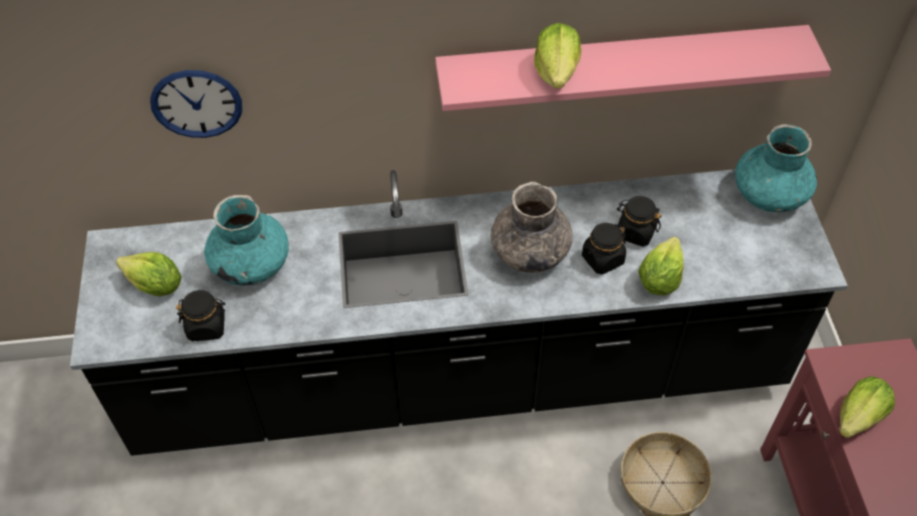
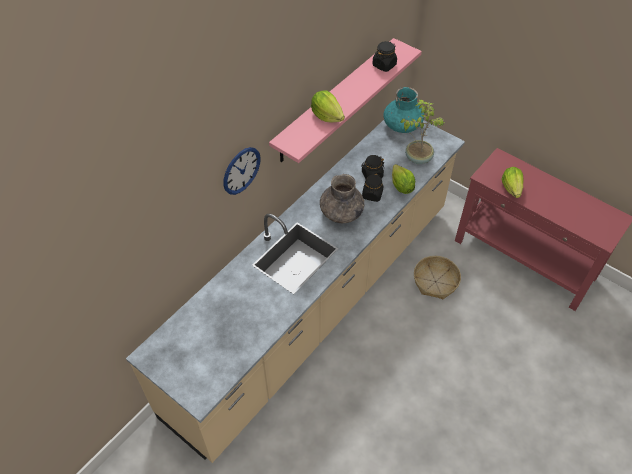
camera: 45 degrees left, 0 degrees up
black counter [70,169,848,456] -> beige counter [126,120,465,463]
lettuce [116,252,181,296] -> none
wall clock [150,70,242,138] -> wall clock moved to [223,147,261,195]
black jar [176,290,225,341] -> black jar moved to [372,41,397,72]
turquoise vase [204,195,289,285] -> none
none -> potted plant [400,99,445,164]

